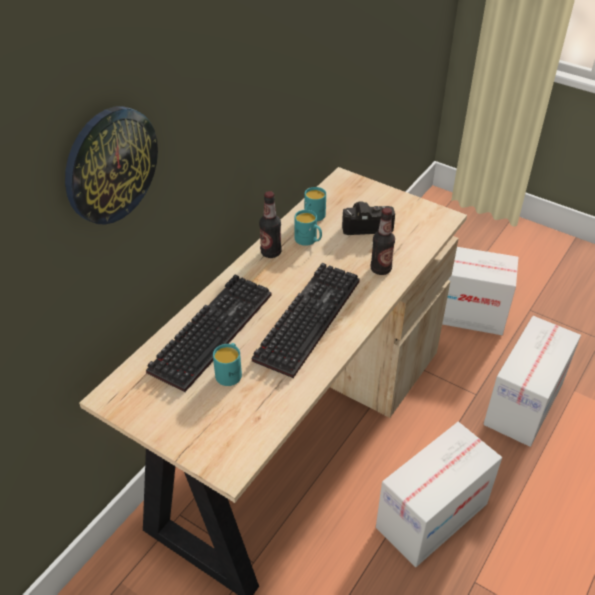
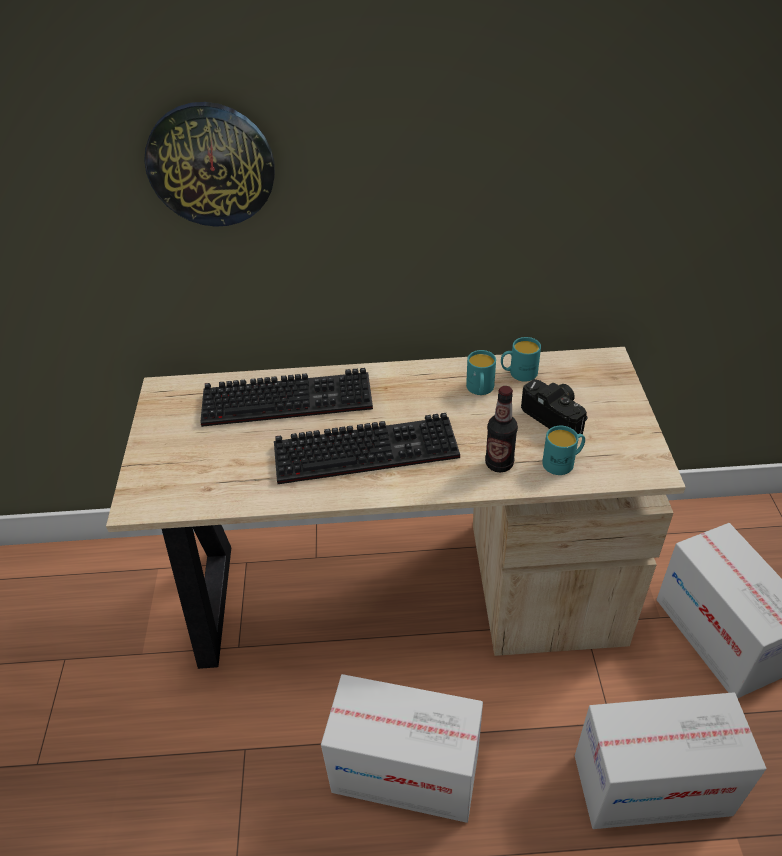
camera: 55 degrees right, 0 degrees up
turquoise mug [213,343,242,386] -> turquoise mug moved to [542,426,585,475]
bottle [259,191,282,258] -> none

